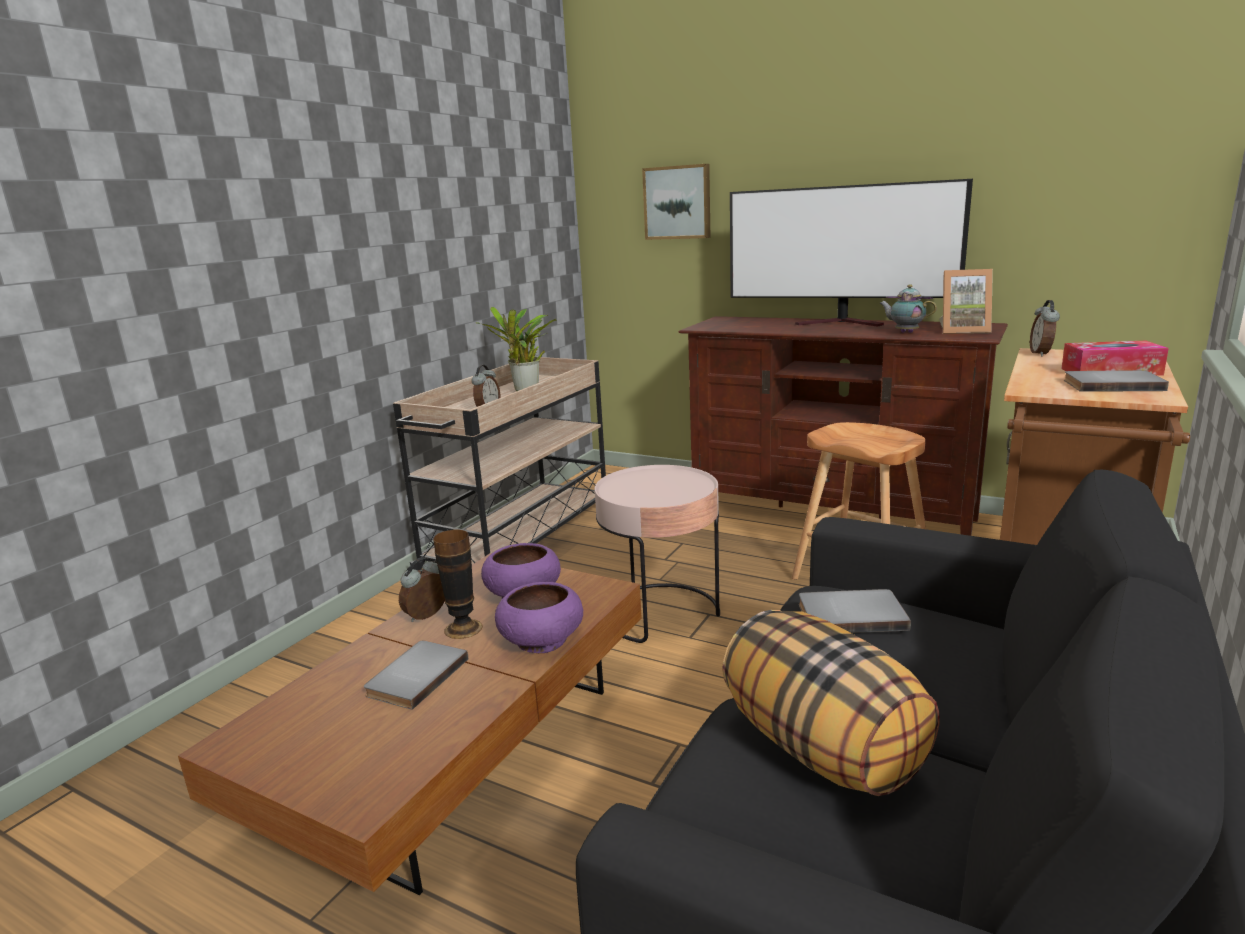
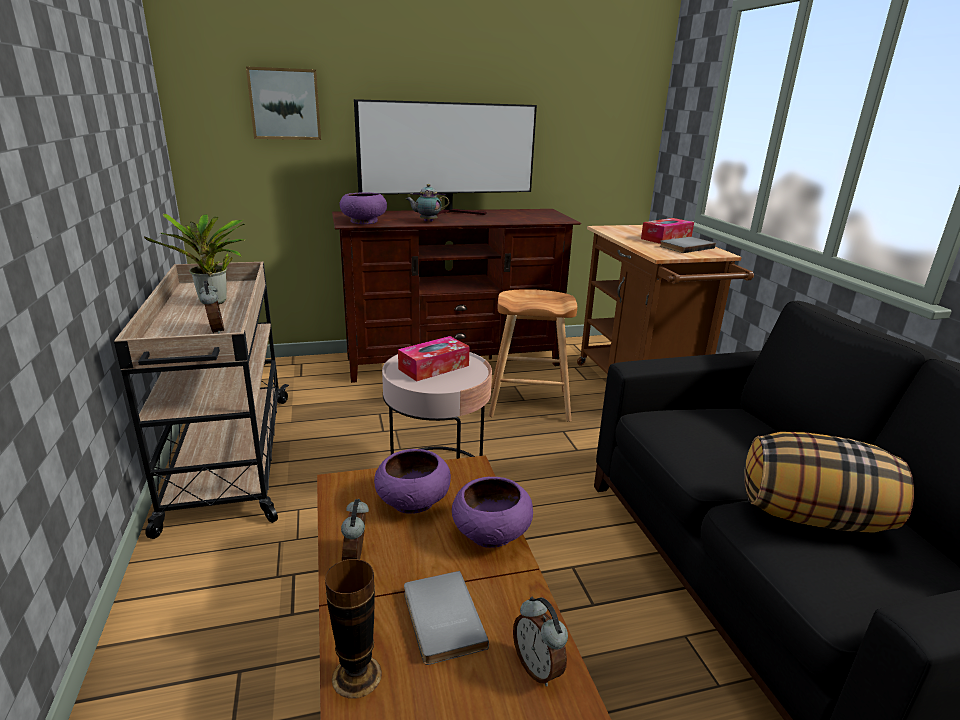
camera: 45 degrees left, 5 degrees up
vase [433,530,483,639] -> vase moved to [325,559,382,699]
grey book [799,589,911,633] -> none
teapot [879,285,937,333] -> teapot moved to [406,184,449,222]
picture frame [939,269,993,334] -> none
alarm clock [1030,300,1060,356] -> alarm clock moved to [513,597,568,687]
none -> purple bowl [339,193,387,224]
none -> tissue box [398,336,470,381]

